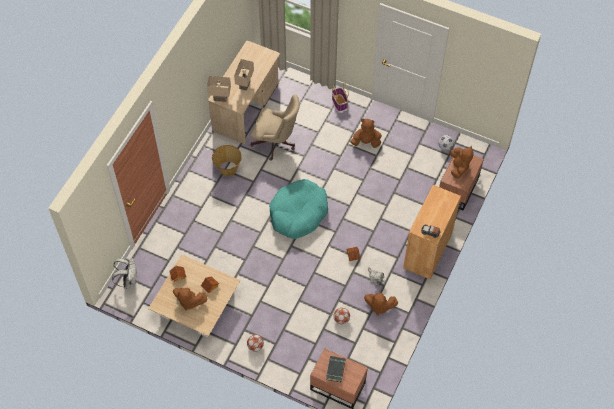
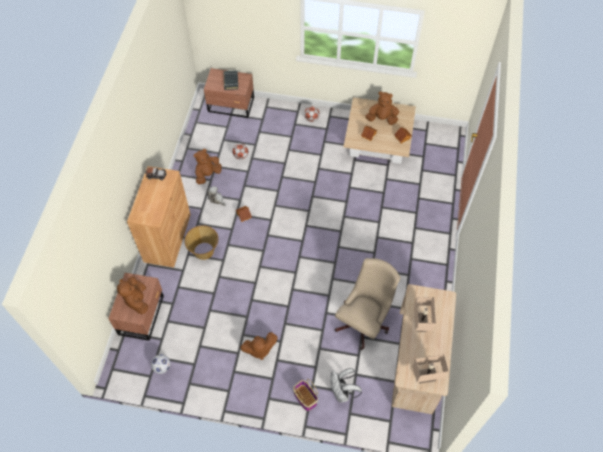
camera: 165 degrees right, 0 degrees up
white backpack [112,258,137,289] -> white backpack moved to [330,368,362,402]
beige table lamp [207,76,231,102] -> beige table lamp moved to [413,354,448,384]
basket [212,145,242,176] -> basket moved to [185,225,218,260]
beige office chair [250,94,300,161] -> beige office chair turned 120 degrees clockwise [335,258,400,350]
turquoise dog bed [269,179,328,239] -> none
brown plush toy [364,293,398,315] -> brown plush toy turned 45 degrees counterclockwise [194,149,222,184]

